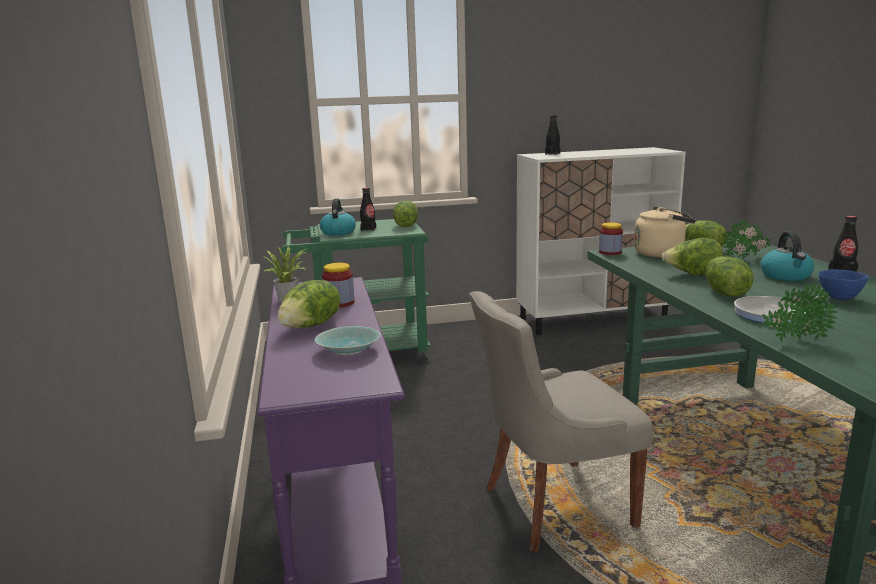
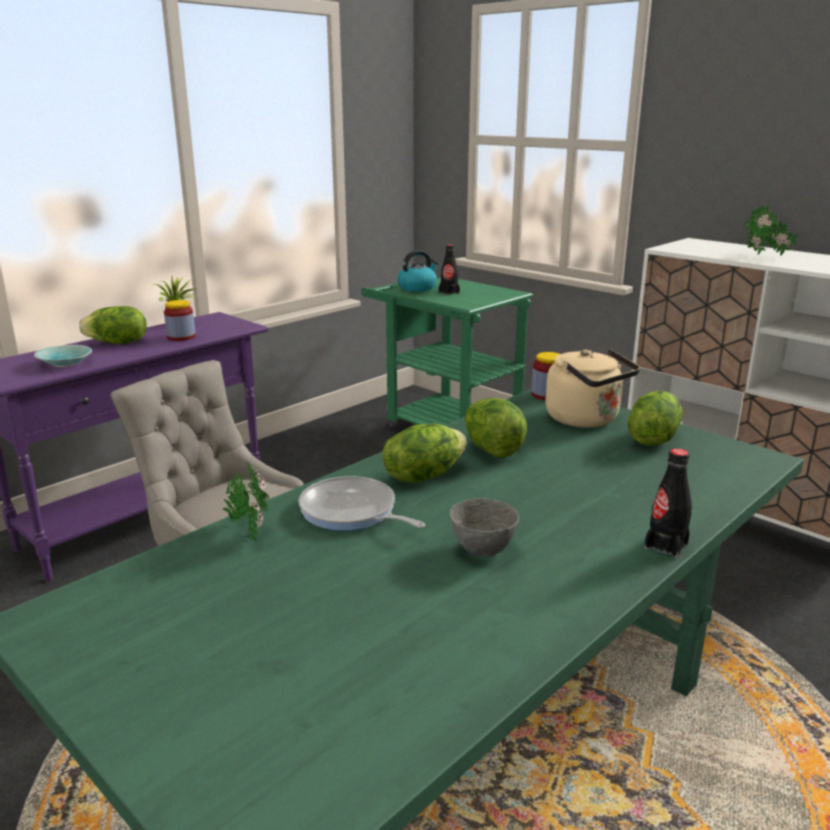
camera: 55 degrees right, 5 degrees up
lettuce [393,201,418,227] -> none
black bottle [545,115,560,155] -> none
potted plant [723,219,772,260] -> potted plant moved to [744,204,798,256]
kettle [761,231,814,281] -> none
blue bowl [819,269,868,301] -> grey bowl [450,498,519,557]

